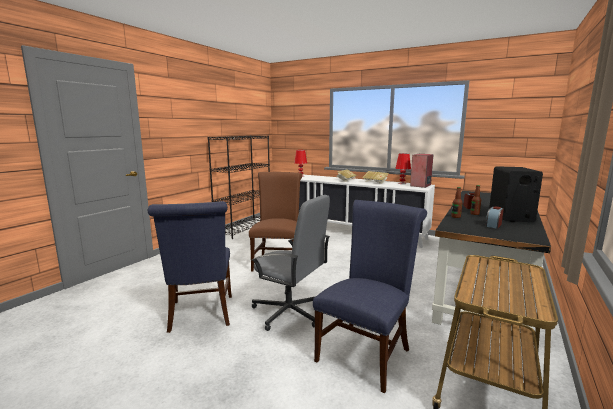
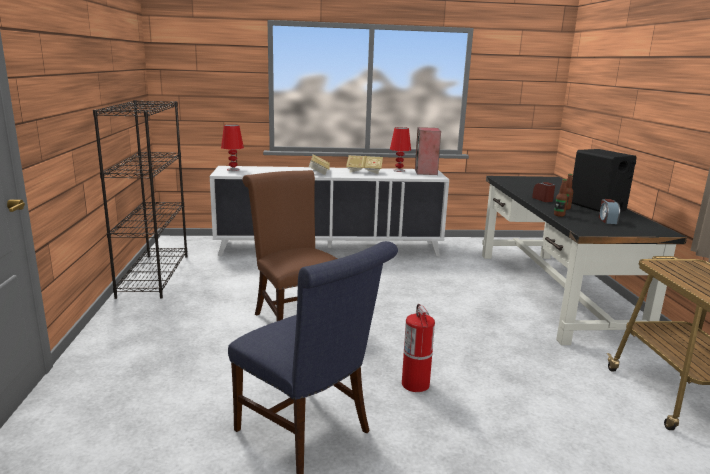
camera: 35 degrees left, 5 degrees up
grey office chair [252,195,330,331] -> fire extinguisher [402,304,435,392]
blue chair [313,200,427,393] -> none

